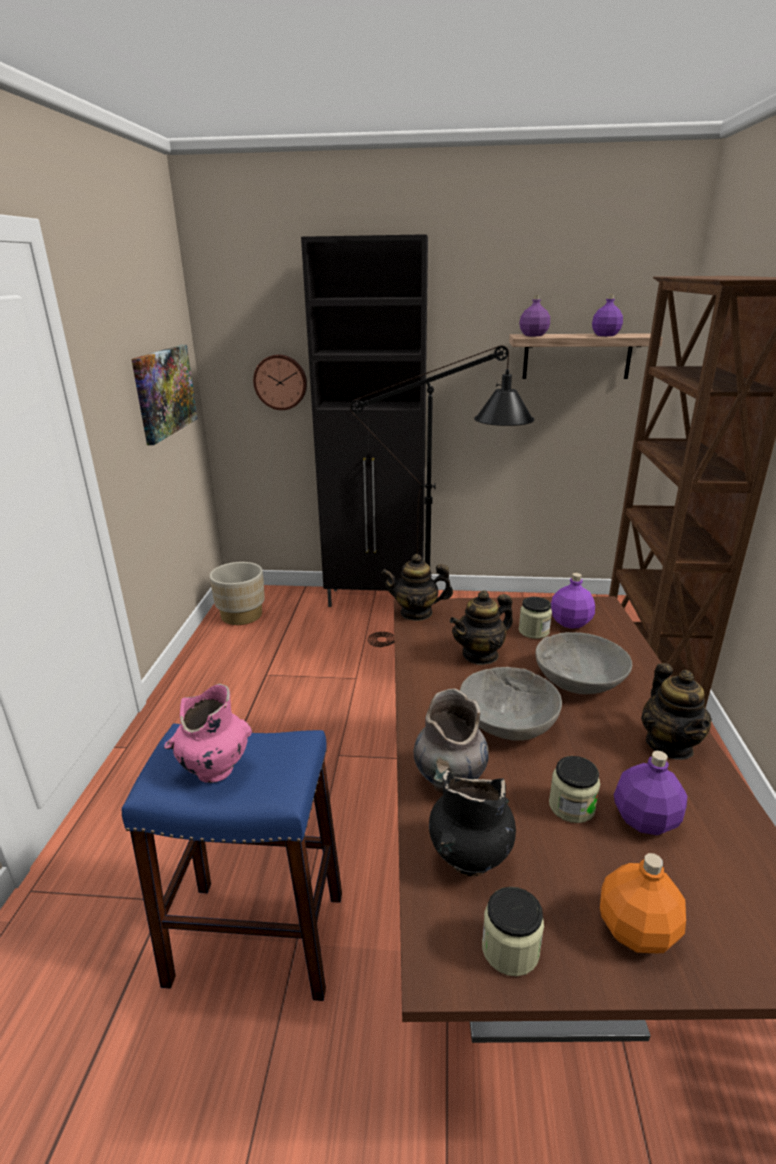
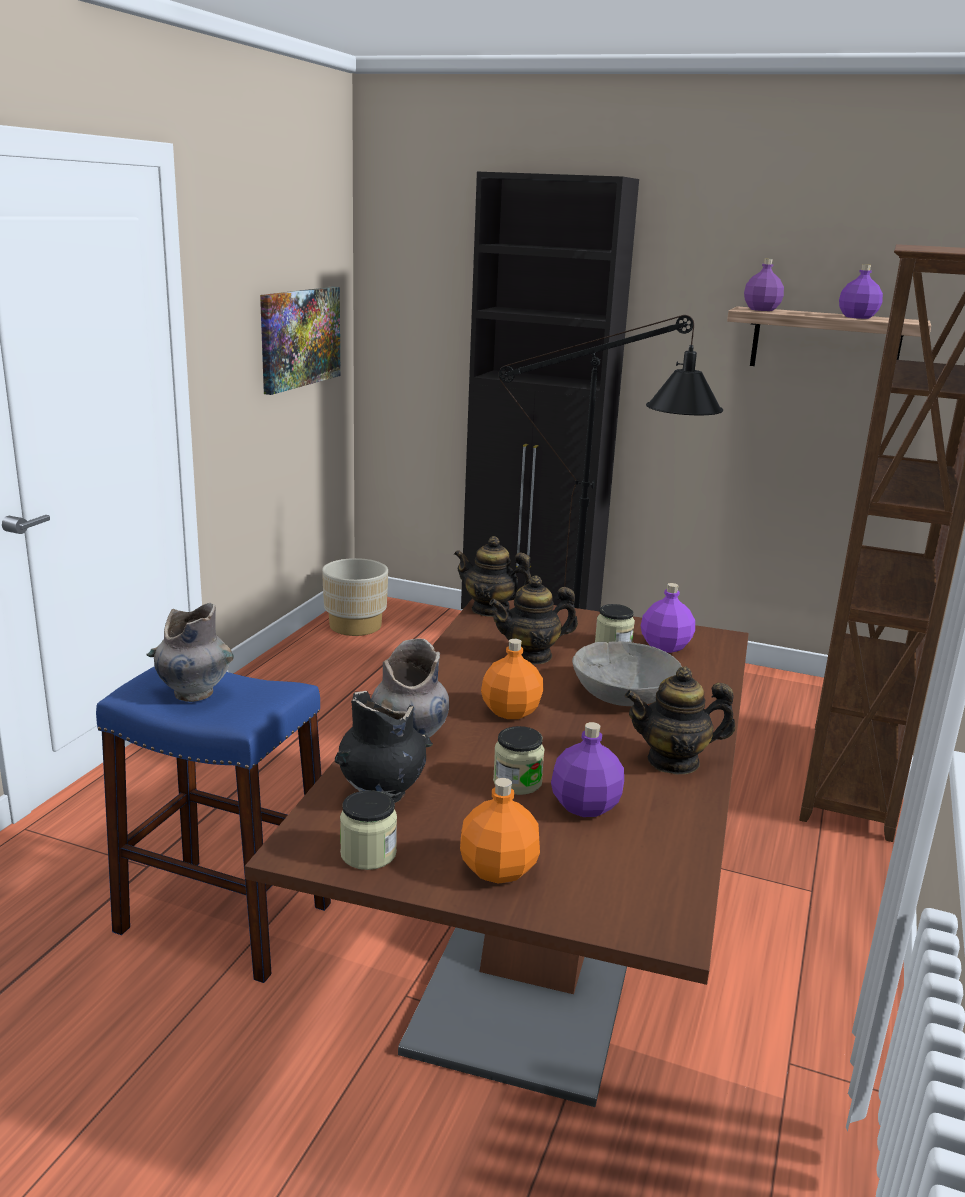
camera: 15 degrees right, 5 degrees down
pink vase [164,684,252,783] -> grey vase [147,603,234,702]
wall clock [253,354,307,410] -> none
grey bowl [460,667,562,741] -> orange bottle [481,639,544,719]
teapot [641,663,712,760] -> teapot turned 75 degrees clockwise [624,666,736,774]

